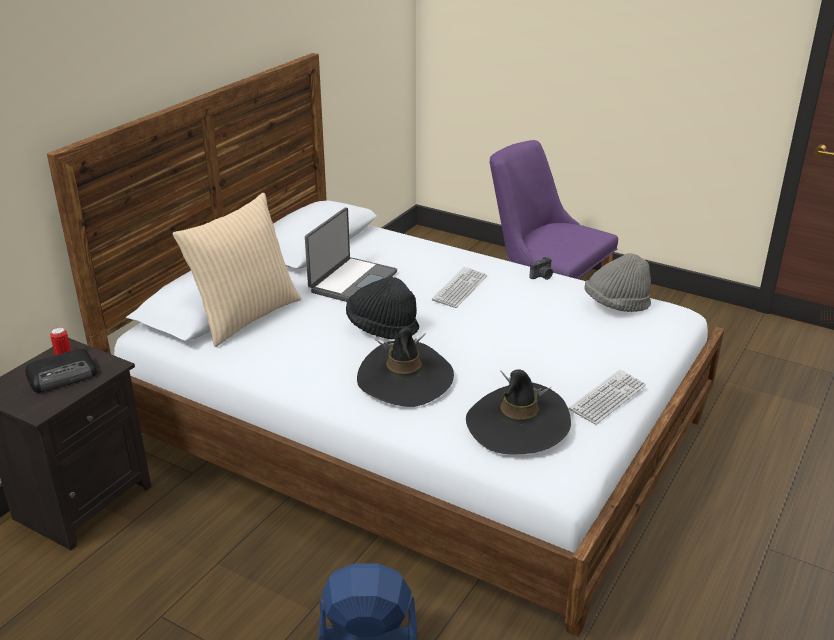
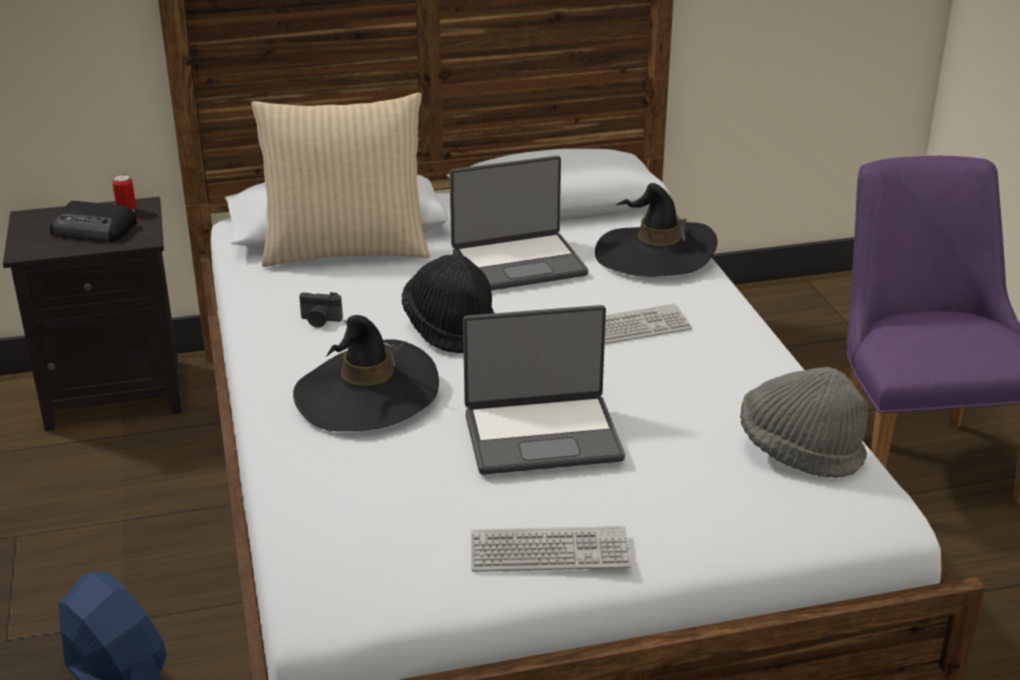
camera: 45 degrees right, 0 degrees up
black hat [466,370,571,455] -> black hat moved to [595,183,718,277]
camera [529,257,553,280] -> camera moved to [299,292,343,328]
none -> laptop [463,305,625,475]

